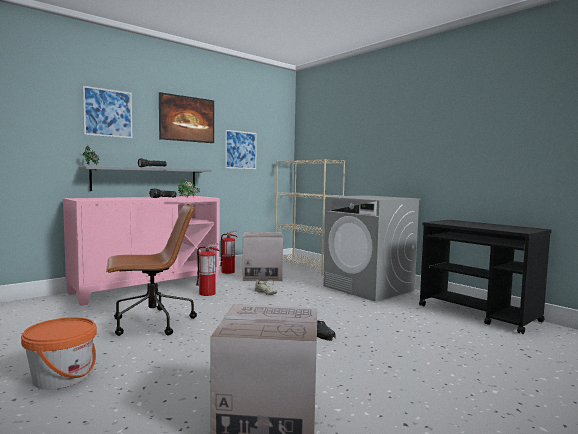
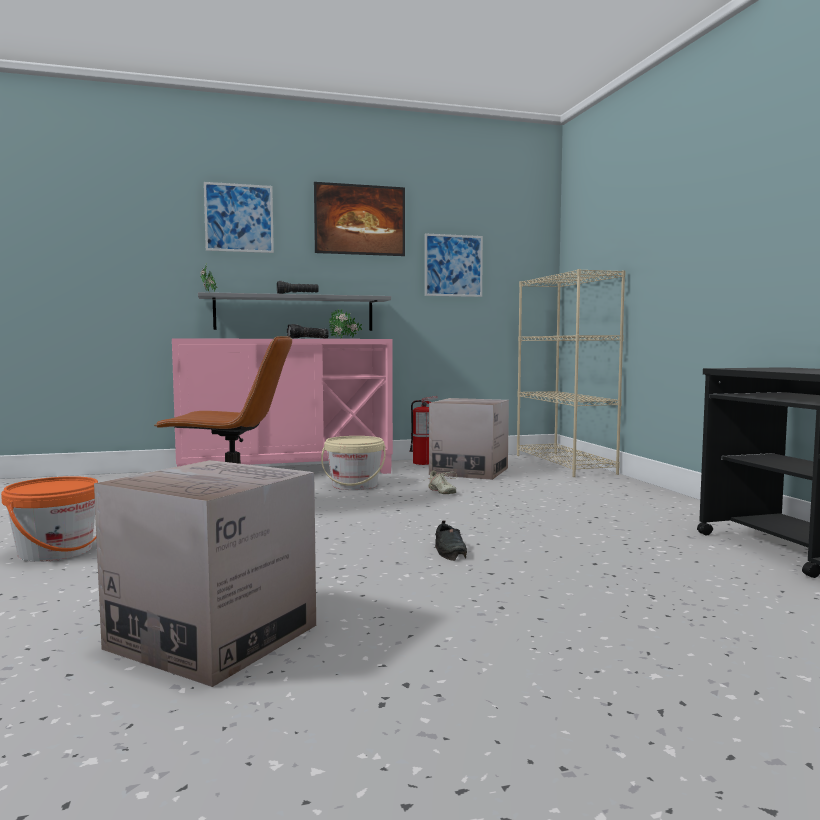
camera: 25 degrees right, 0 degrees up
fire extinguisher [196,243,219,296] -> beige bucket [321,436,386,490]
grey washing machine [323,195,420,302] -> none

